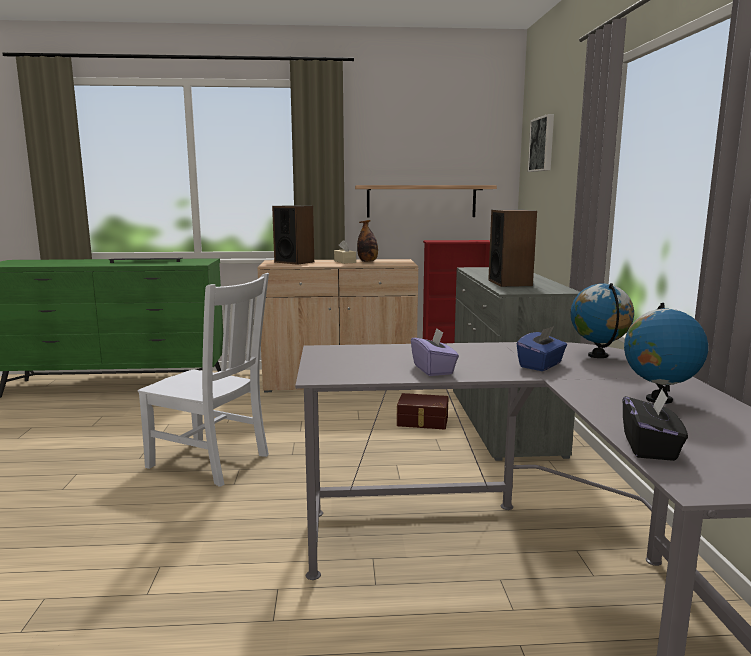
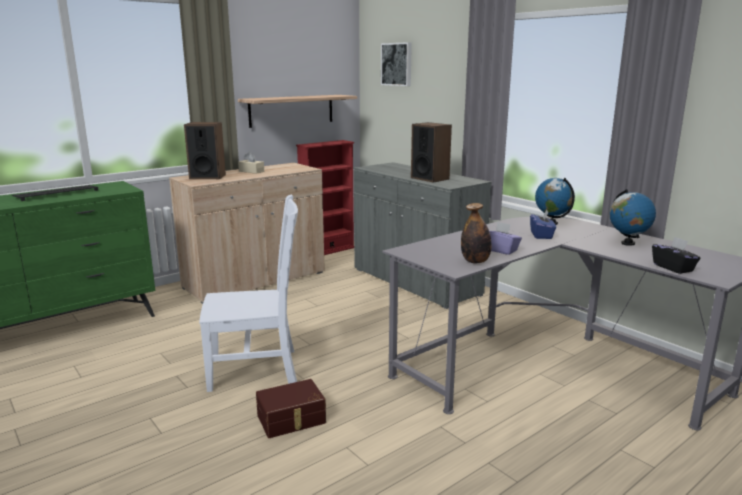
camera: 35 degrees left, 5 degrees up
bottle [357,220,378,262] -> bottle moved to [461,203,492,263]
brown storage box [397,393,448,430] -> brown storage box moved to [256,379,326,438]

